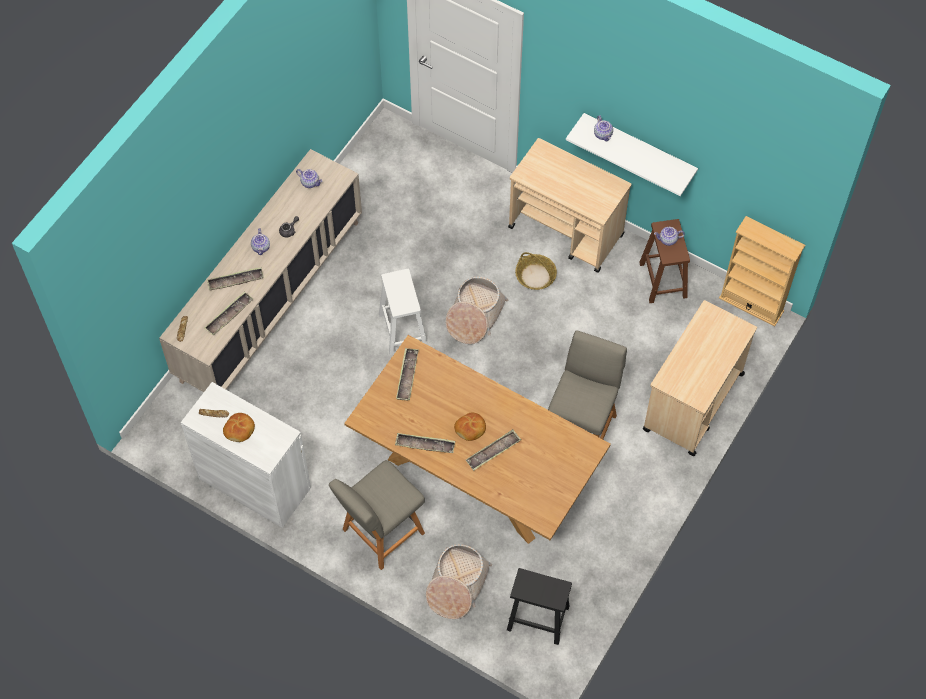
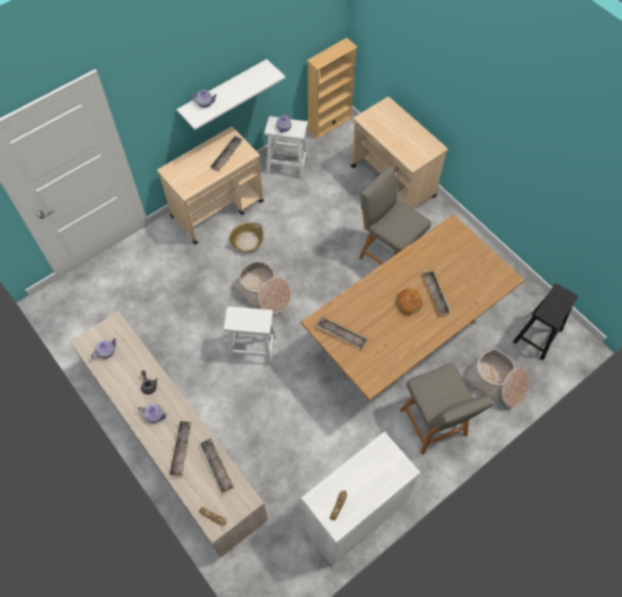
camera: 70 degrees left, 0 degrees up
bread [223,413,255,442] -> none
tray [395,433,455,453] -> tray moved to [210,136,243,171]
brown stool [639,219,690,303] -> white stool [264,116,309,179]

